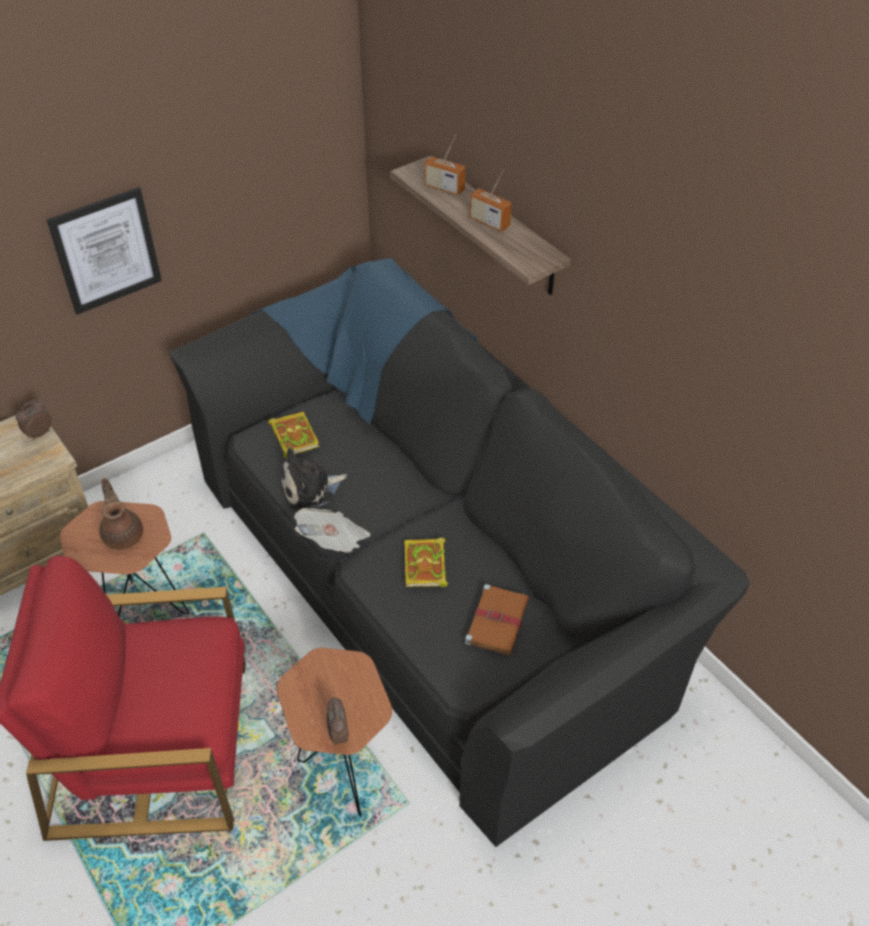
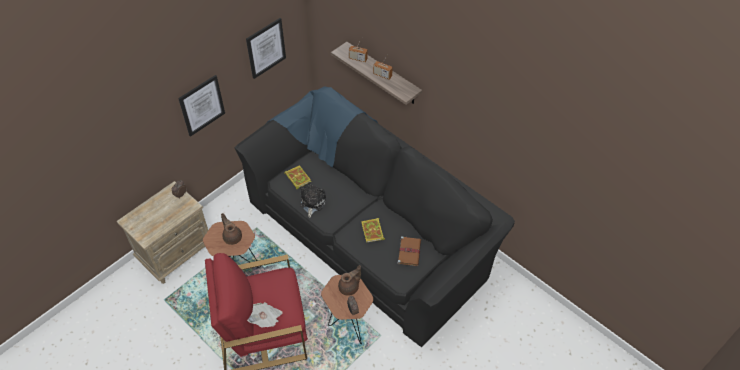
camera: 10 degrees left, 5 degrees up
plush toy [281,448,347,510] -> plush toy turned 135 degrees clockwise [300,185,326,218]
newspaper [294,508,370,553] -> newspaper moved to [247,302,283,328]
none -> picture [246,18,286,79]
none -> brown teapot [338,265,361,296]

